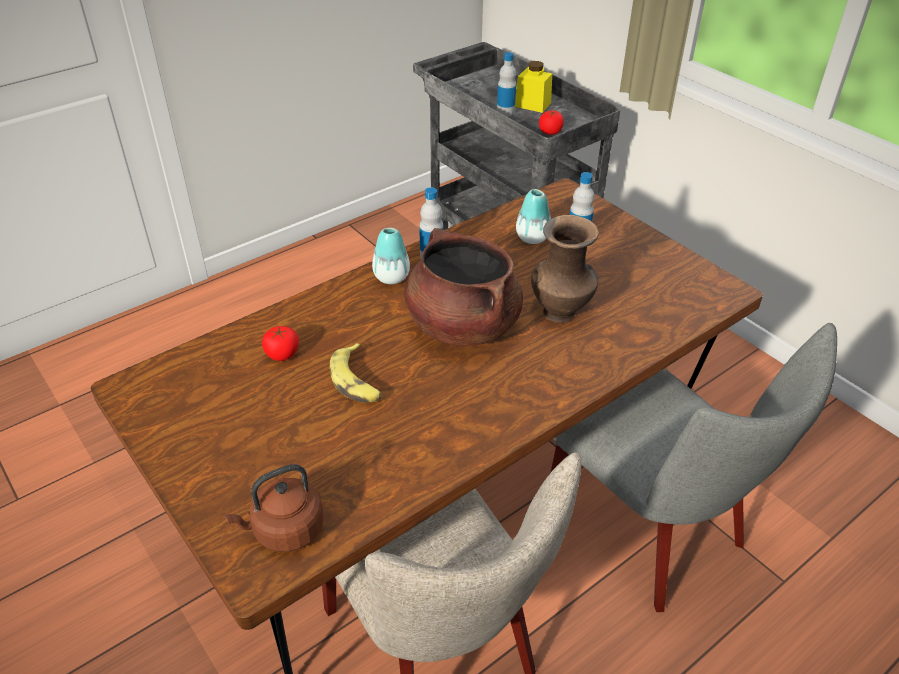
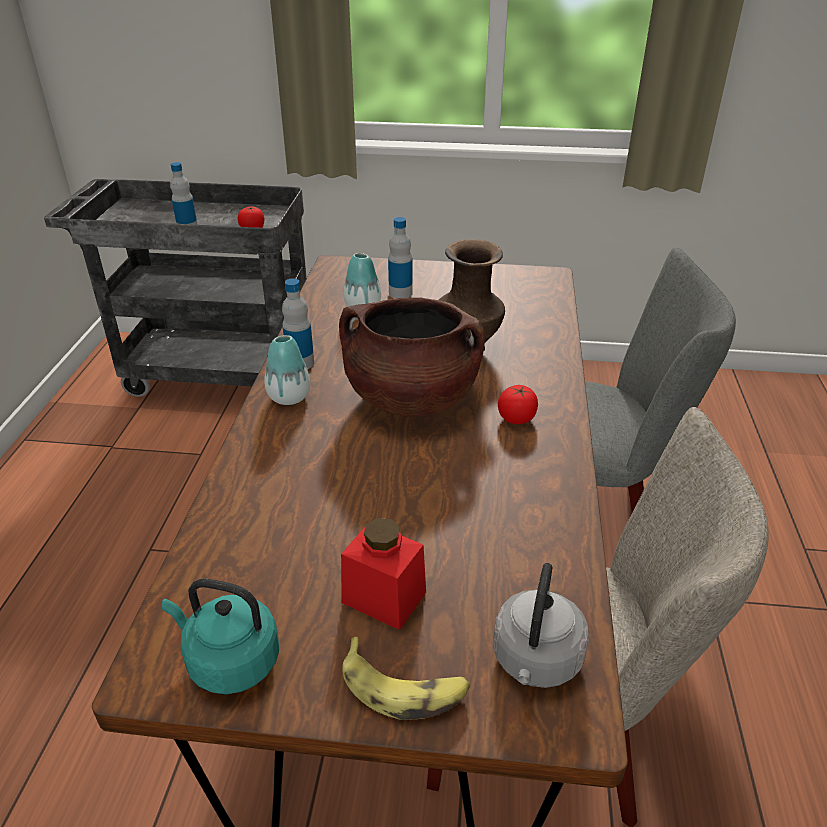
camera: 45 degrees left, 5 degrees down
brown kettle [225,464,324,552] -> grey kettle [493,563,589,688]
tomato [262,326,299,361] -> tomato moved to [498,385,538,424]
banana [330,343,383,402] -> banana moved to [342,636,470,720]
yellow jar [515,61,552,113] -> none
none -> turquoise kettle [162,579,279,694]
none -> red jar [341,518,426,630]

